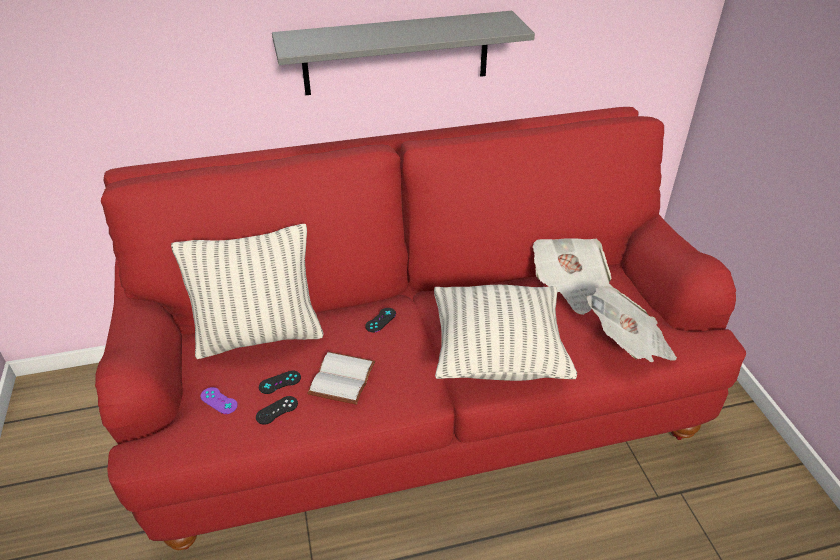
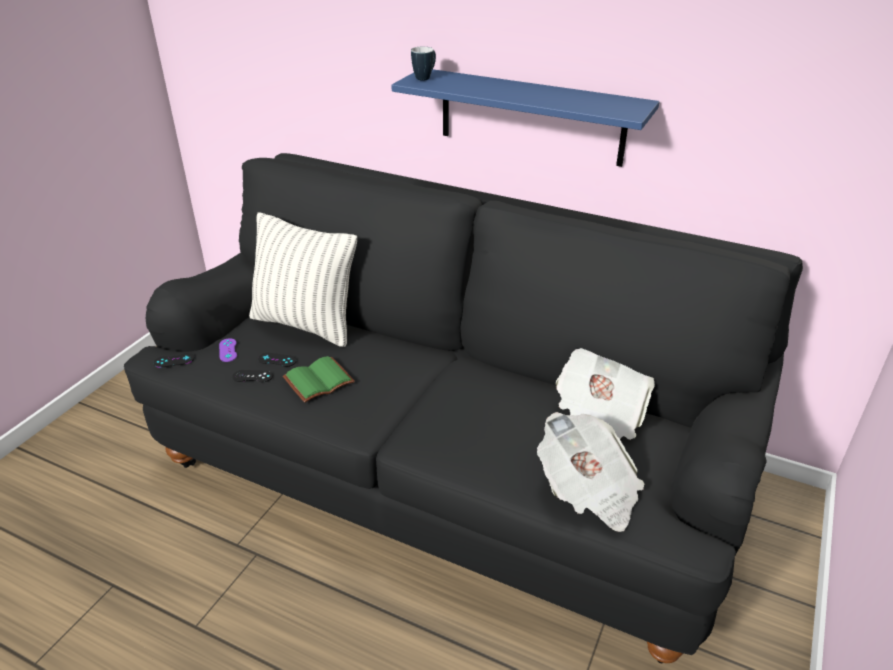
camera: 40 degrees right, 5 degrees down
red sofa [95,107,746,550] -> black sofa [124,153,803,663]
grey shelf [272,11,535,95] -> blue shelf [391,69,659,167]
white book [307,351,375,405] -> green book [283,356,355,403]
black game controller [365,308,396,332] -> black game controller moved to [153,353,195,368]
pillow [434,285,577,381] -> none
none -> mug [411,47,436,81]

